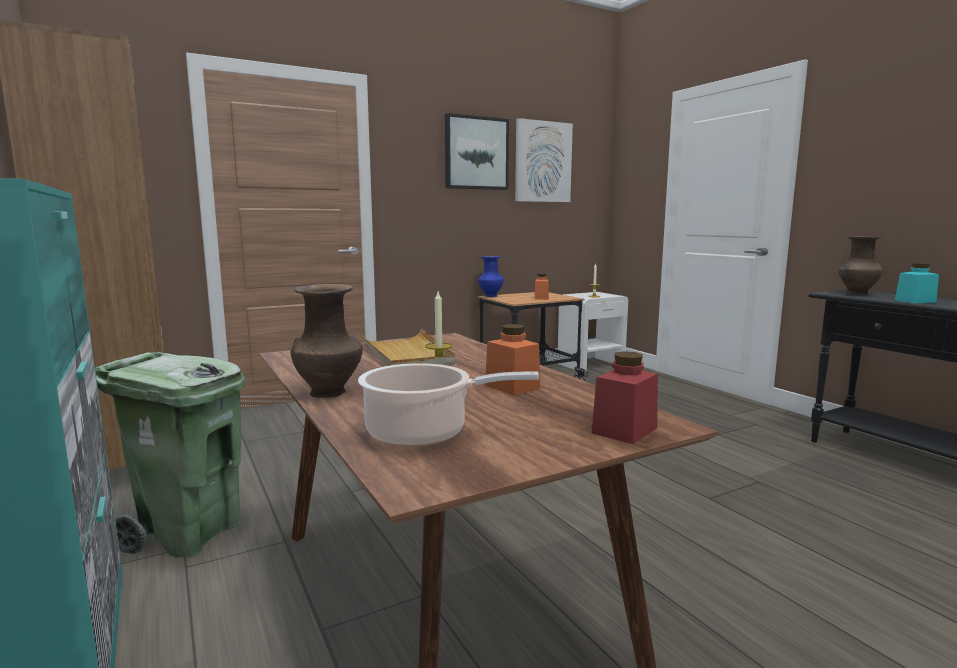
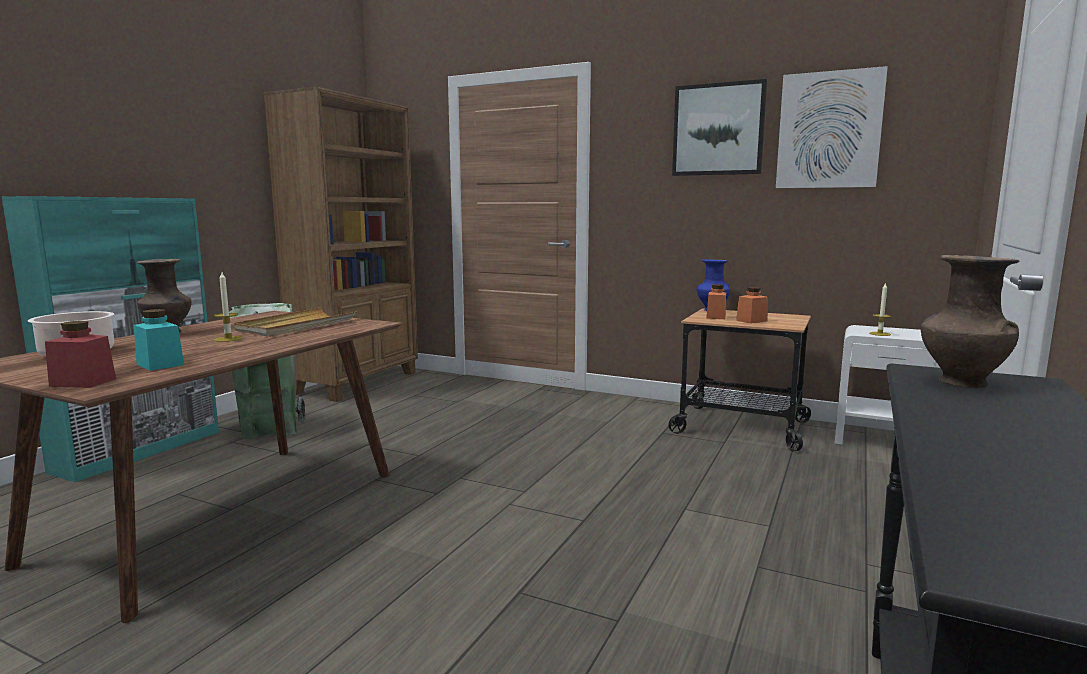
camera: 55 degrees right, 0 degrees up
orange jar [485,324,540,396] -> orange jar moved to [706,284,726,319]
turquoise jar [895,263,939,303] -> turquoise jar moved to [134,309,184,371]

